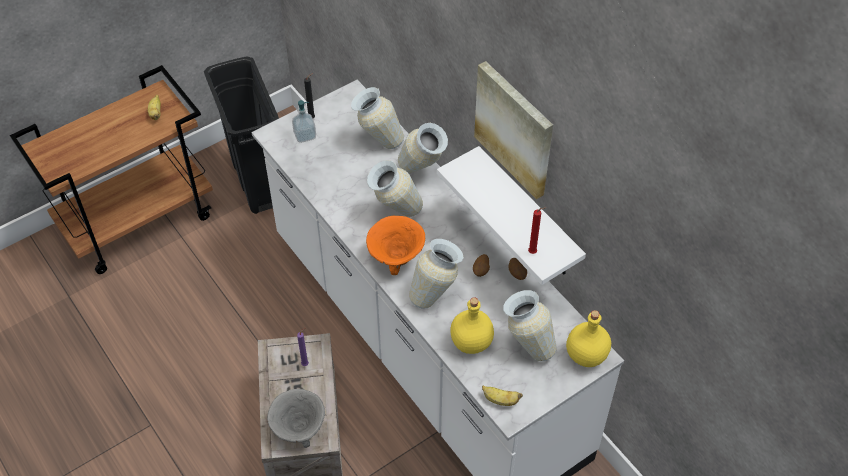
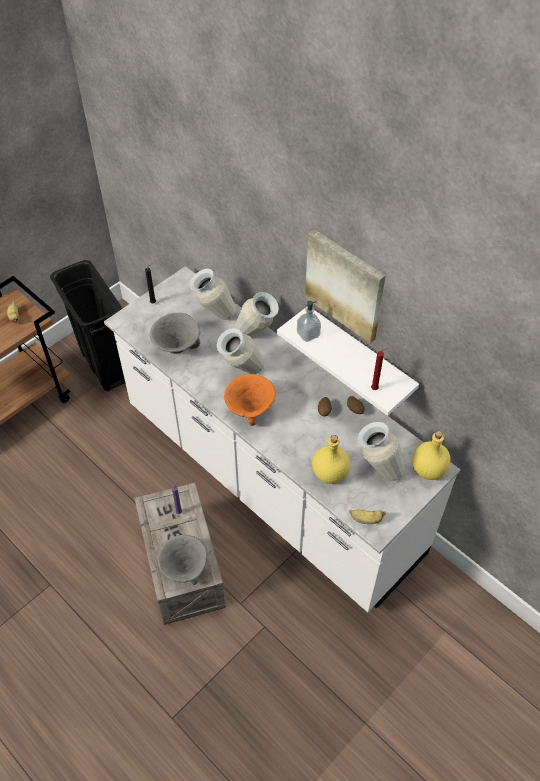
camera: 10 degrees left, 0 degrees up
soap dispenser [292,100,316,143] -> soap dispenser moved to [297,301,321,342]
vase [409,239,464,309] -> none
none -> grey bowl [150,313,200,354]

